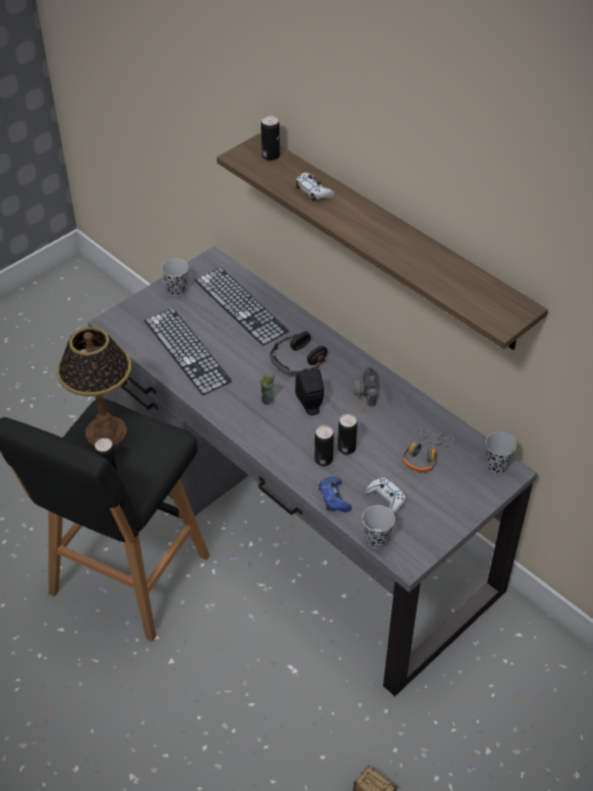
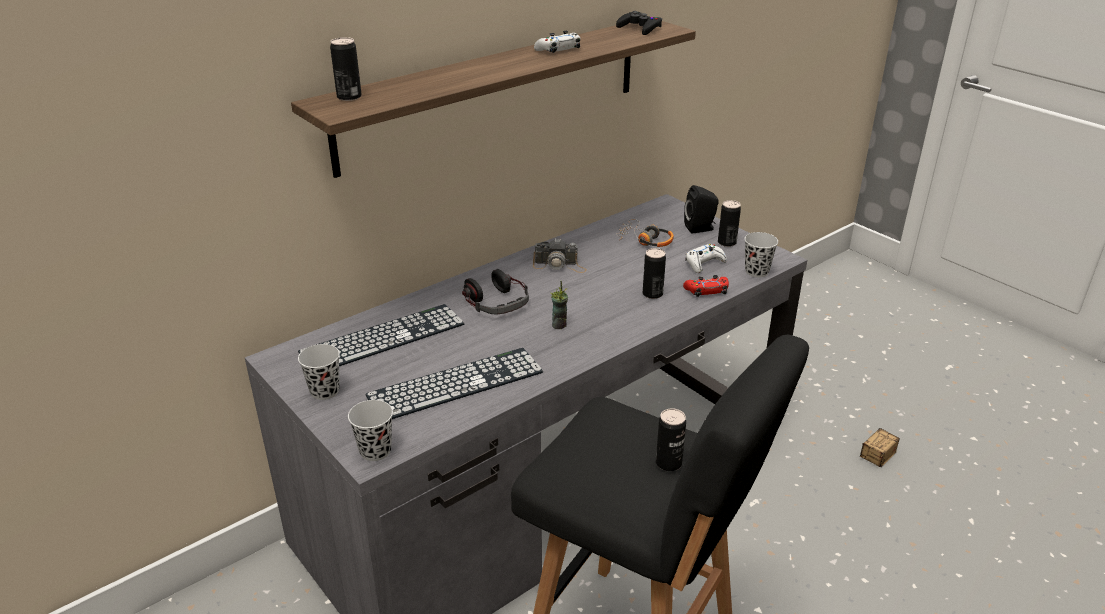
camera: 85 degrees left, 15 degrees down
table lamp [57,327,131,446] -> none
black speaker [295,369,324,415] -> black speaker moved to [684,185,719,233]
white game controller [296,173,335,201] -> white game controller moved to [534,31,580,53]
blue game controller [319,476,352,512] -> red game controller [683,275,729,297]
can [338,414,357,454] -> can moved to [718,200,741,247]
black cup [486,432,517,474] -> black cup moved to [348,400,393,461]
none -> black game controller [616,11,662,35]

